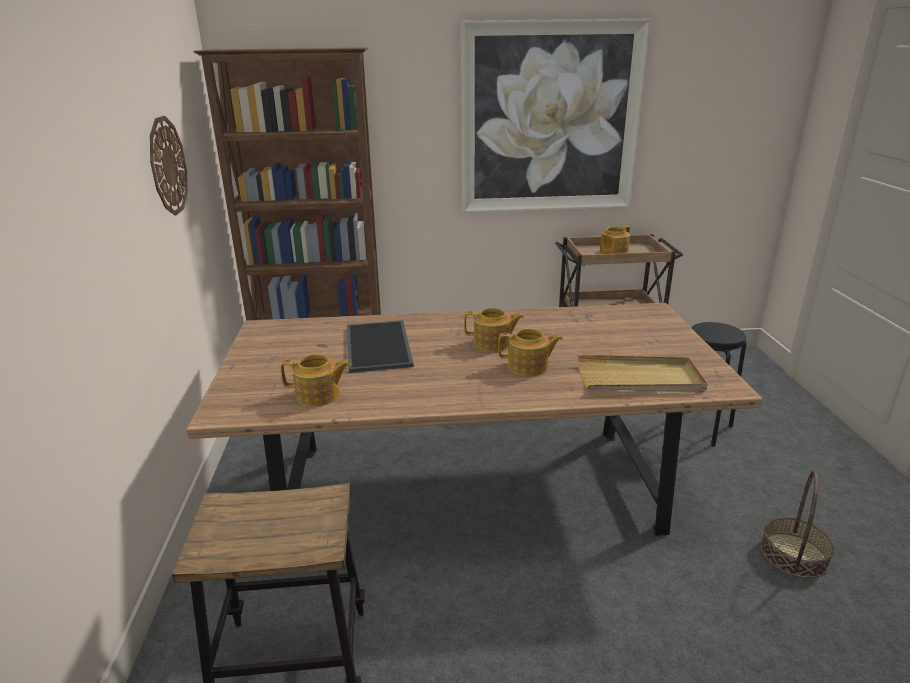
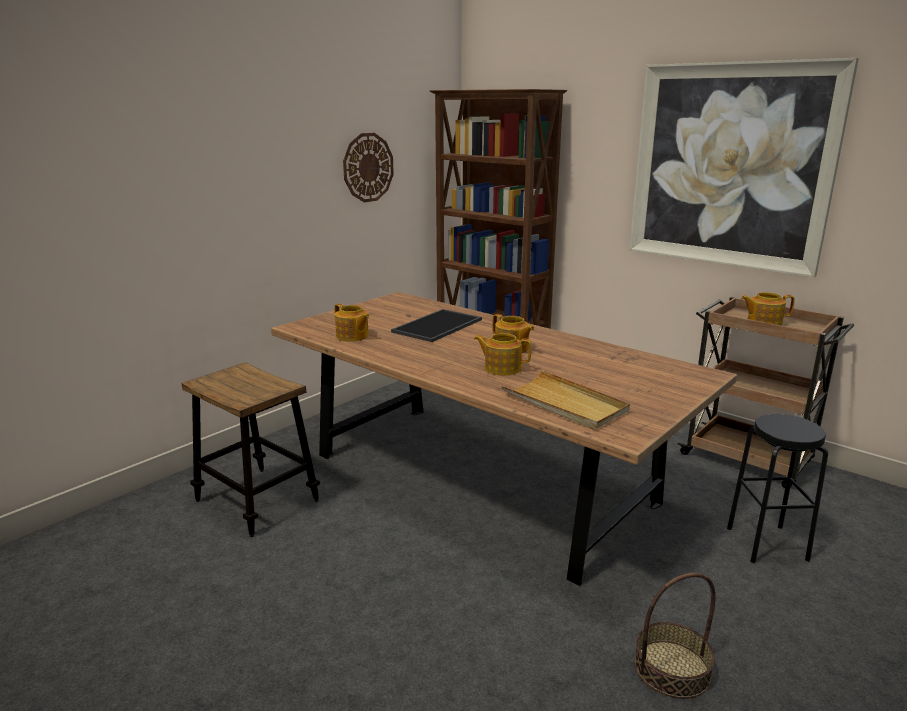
camera: 45 degrees right, 5 degrees down
teapot [498,329,563,376] -> teapot turned 150 degrees clockwise [474,333,532,375]

